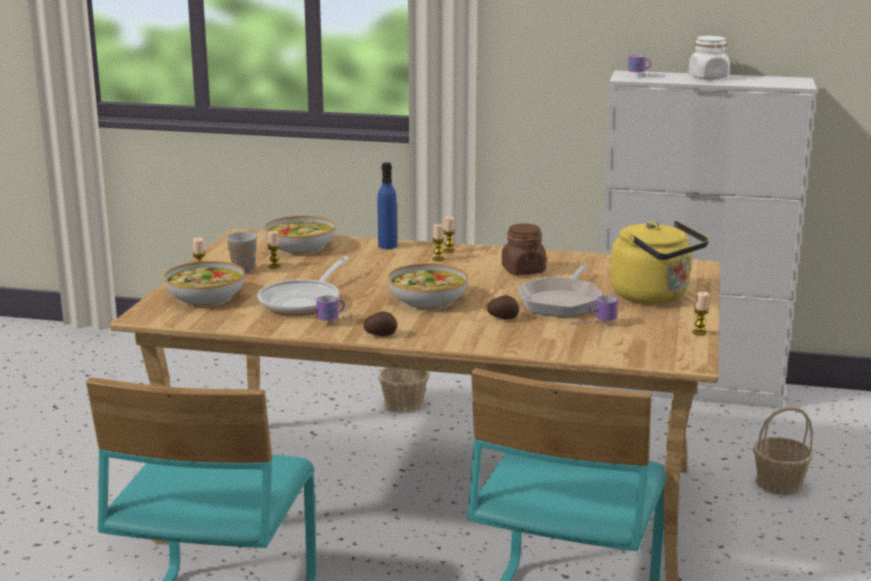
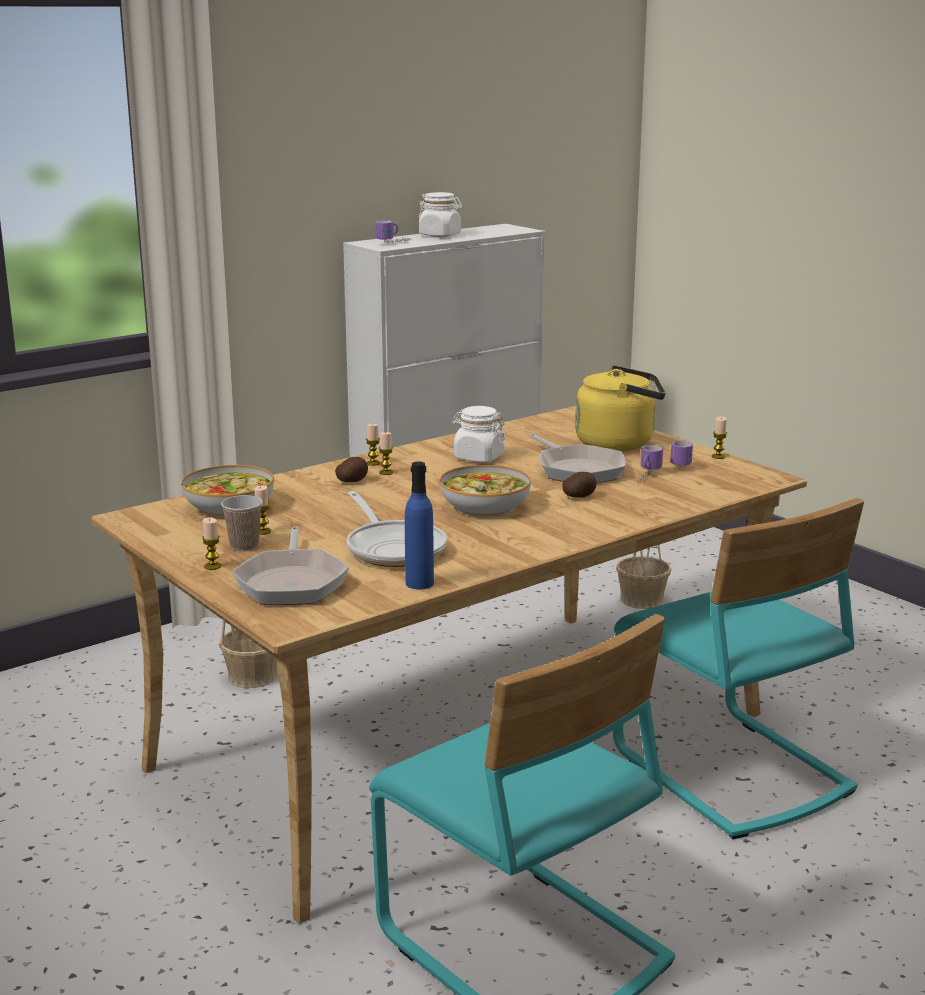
camera: 50 degrees left, 0 degrees up
bowl [164,261,245,307] -> frying pan [231,526,349,605]
mug [316,295,360,322] -> mug moved to [670,441,693,466]
potato [364,311,397,336] -> potato moved to [335,457,368,482]
blue bottle [378,162,397,249] -> blue bottle moved to [405,462,434,589]
brown jar [502,224,546,275] -> white jar [452,406,506,462]

